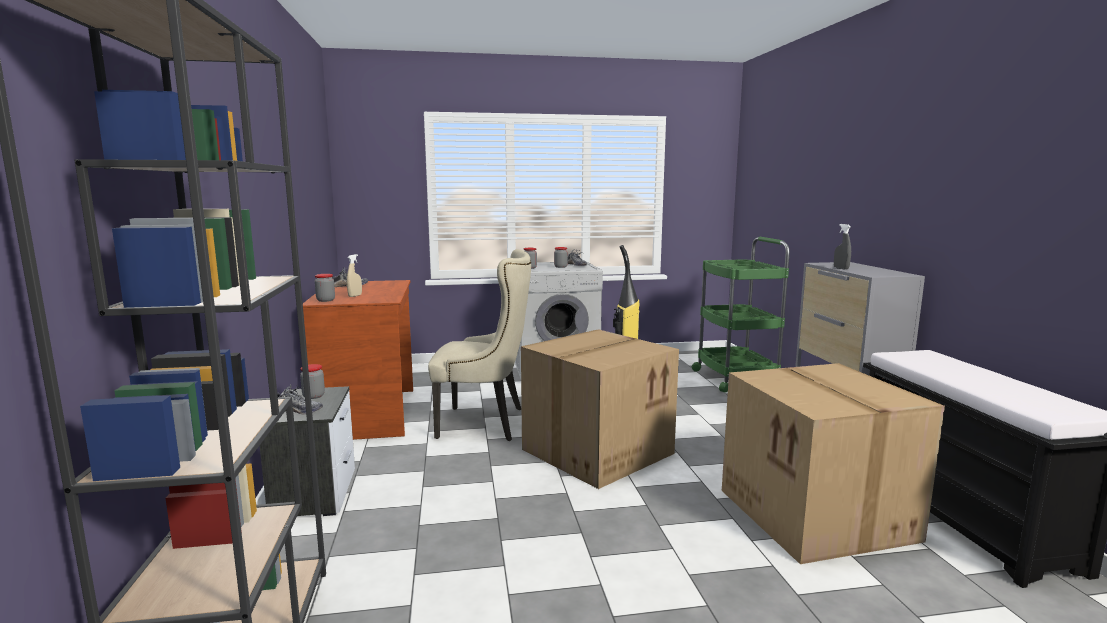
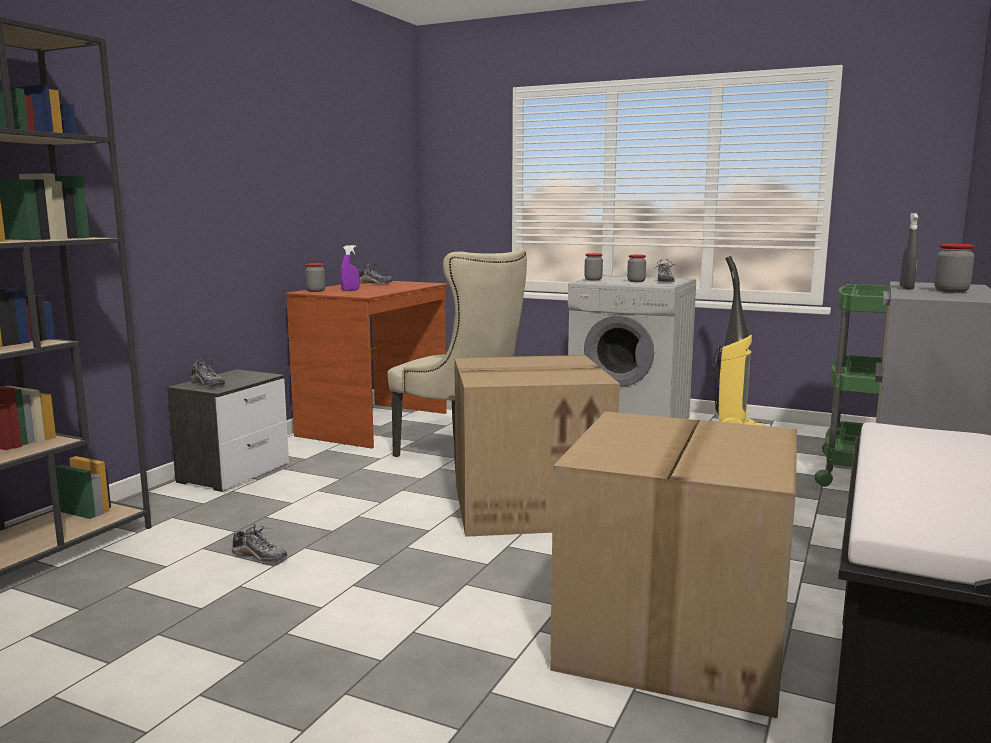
camera: 35 degrees right, 0 degrees up
jar [300,364,325,399] -> jar moved to [934,244,974,293]
beige spray bottle [347,254,362,297] -> purple spray bottle [340,245,360,291]
none -> shoe [232,525,287,564]

